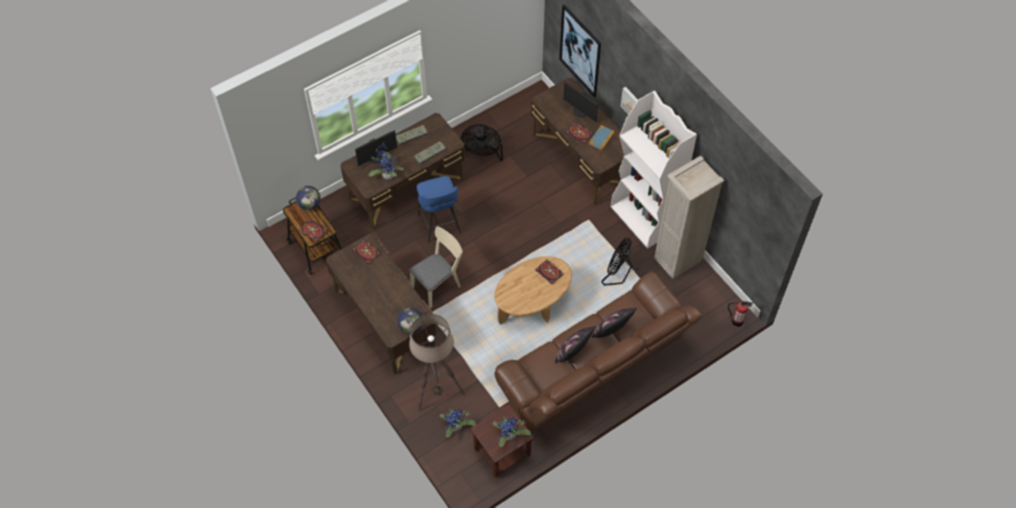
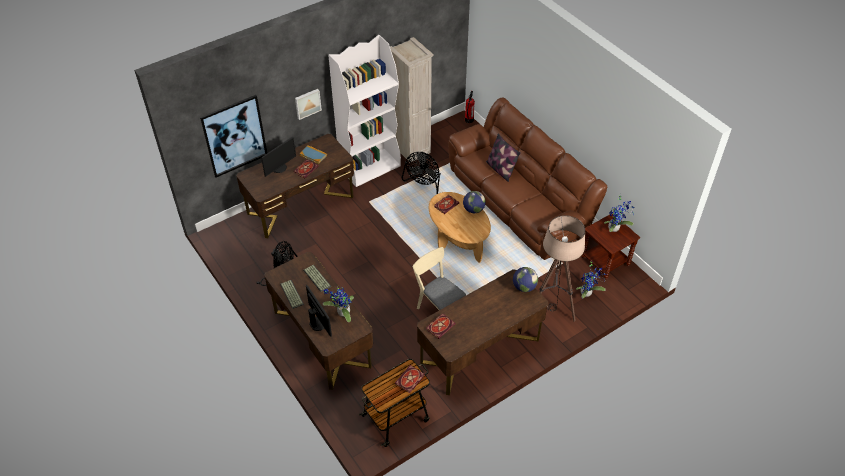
camera: 90 degrees left, 10 degrees down
globe [296,186,321,210] -> globe moved to [463,191,486,213]
blue stool [417,176,461,243] -> none
pillow [555,326,596,363] -> none

